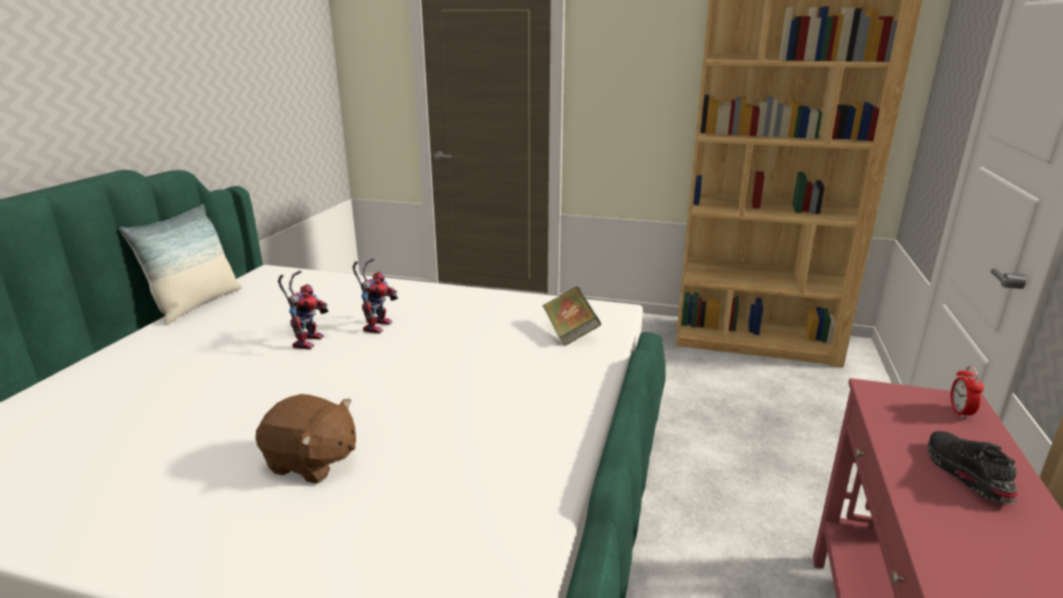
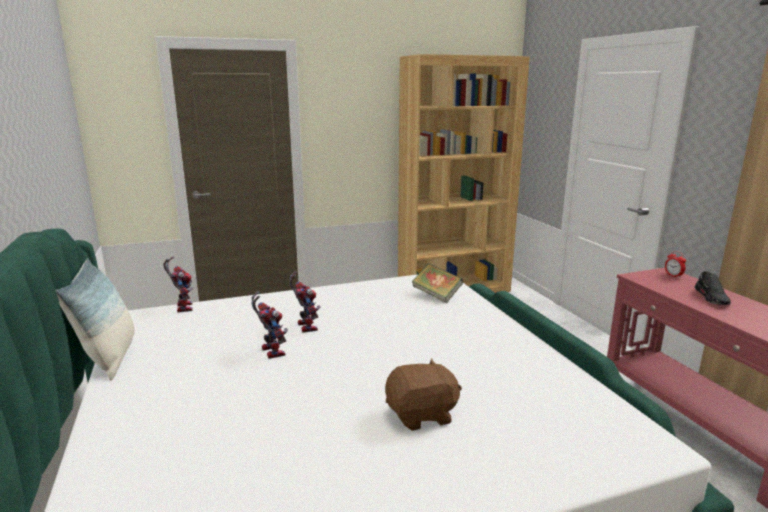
camera: 35 degrees left, 5 degrees down
black shoe [928,431,1018,504] -> black shoe turned 135 degrees counterclockwise [695,271,731,305]
none -> toy robot [163,257,193,312]

